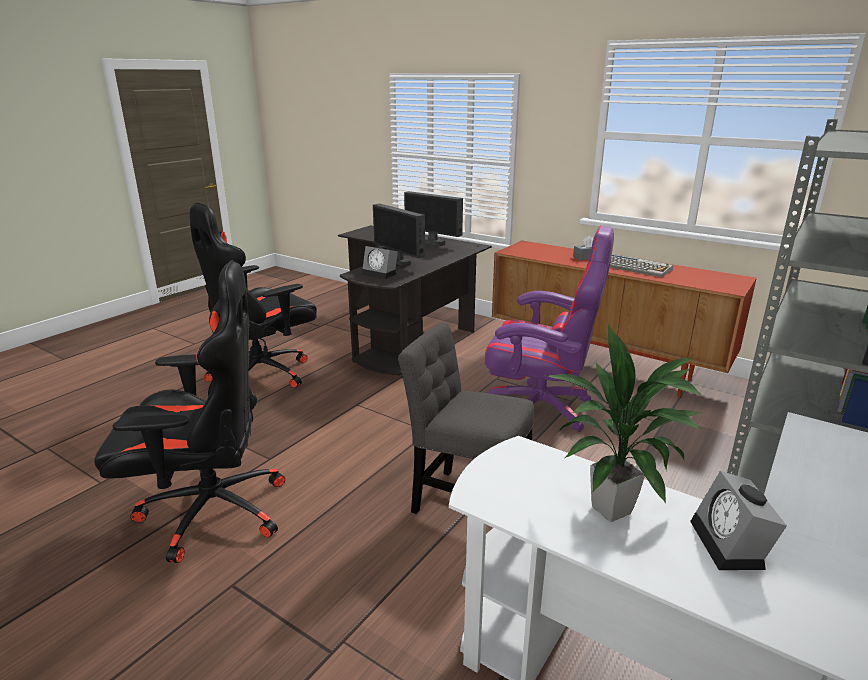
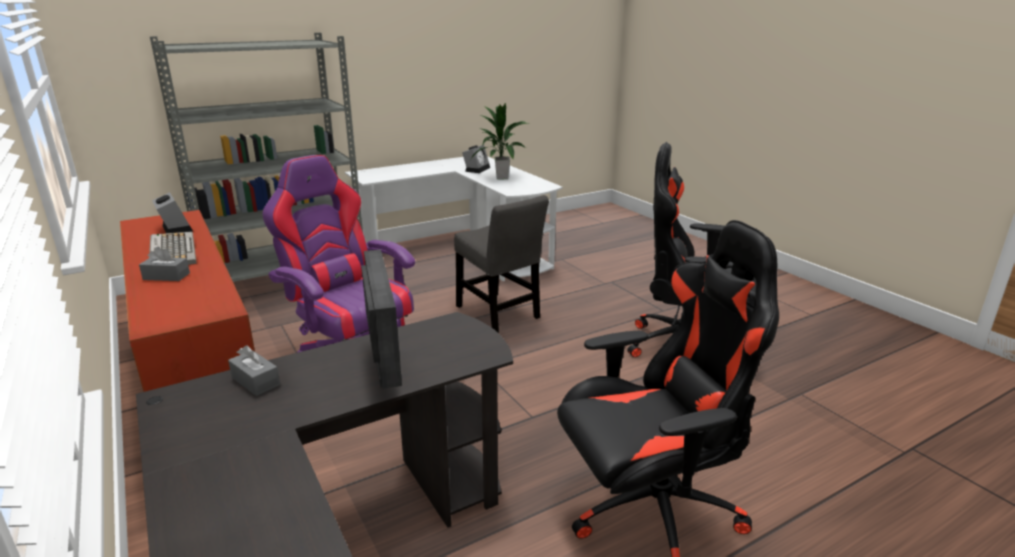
camera: 155 degrees left, 0 degrees up
alarm clock [362,246,398,279] -> alarm clock moved to [152,192,193,233]
monitor [404,191,463,246] -> none
none -> grey tissue box [228,345,280,396]

